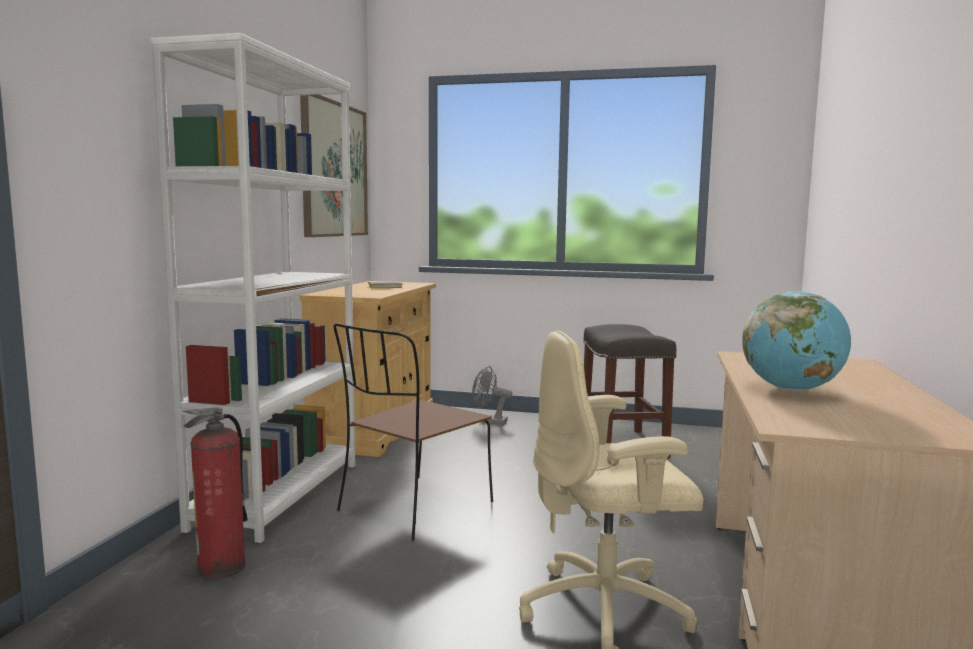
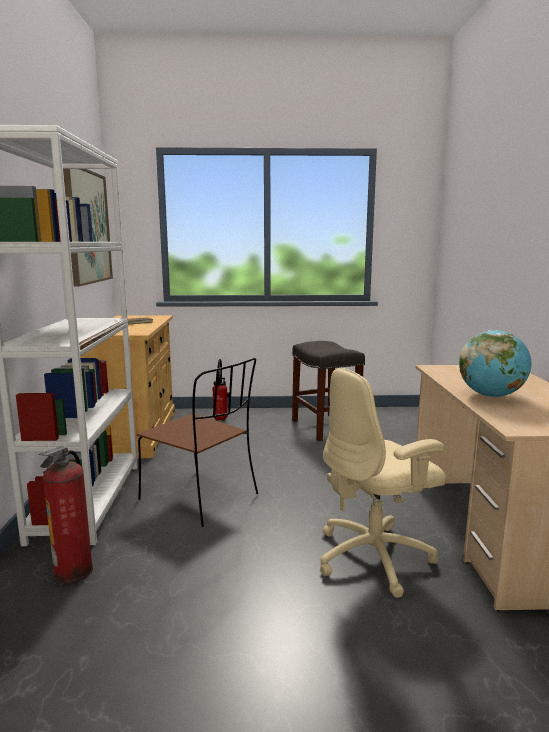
camera: 15 degrees left, 5 degrees up
brown chair [334,323,493,541] -> brown chair turned 75 degrees counterclockwise [137,358,258,527]
grey fan [472,366,512,425] -> fire extinguisher [212,359,229,421]

